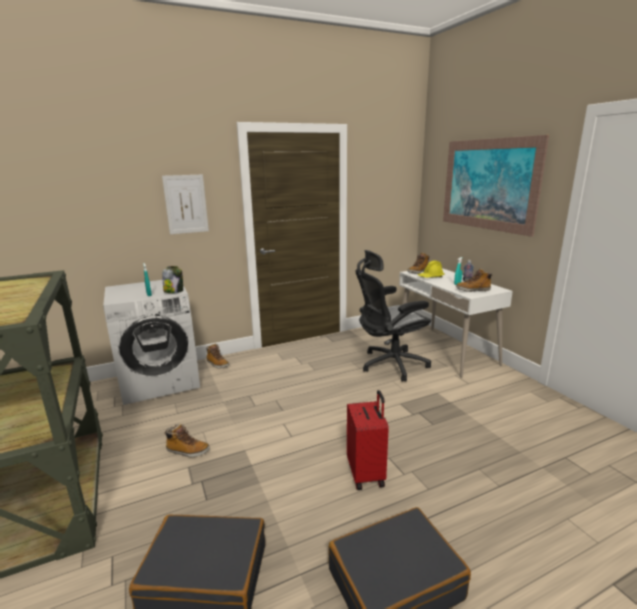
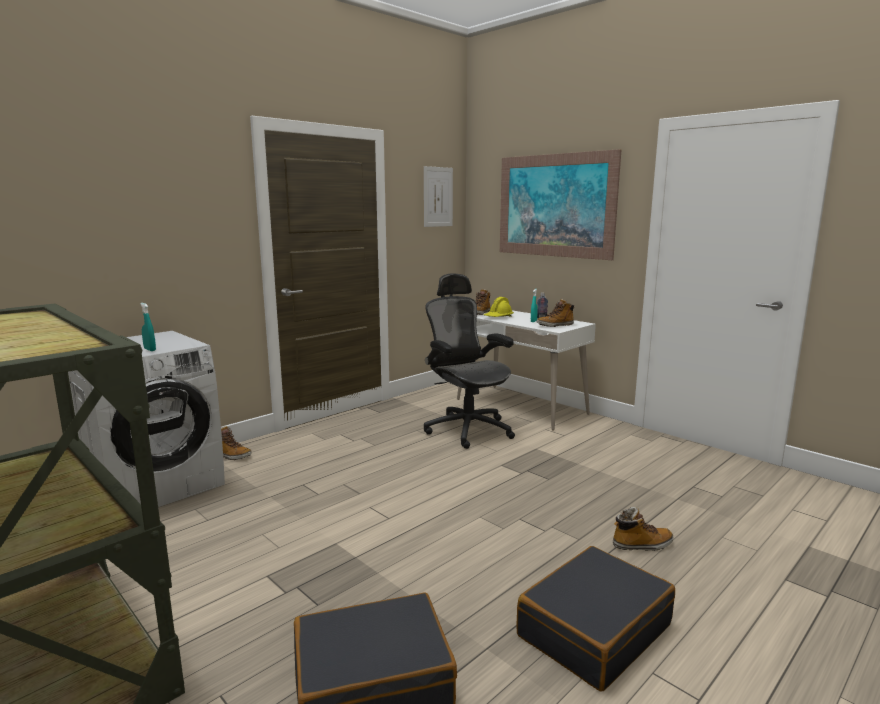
camera: 20 degrees left, 5 degrees down
picture [162,175,209,234] -> picture moved to [424,166,453,227]
jar [162,266,183,293] -> none
boot [164,424,210,457] -> boot moved to [613,507,673,551]
red suitcase [347,390,389,490] -> none
office chair [355,250,432,382] -> office chair turned 105 degrees clockwise [424,273,515,449]

